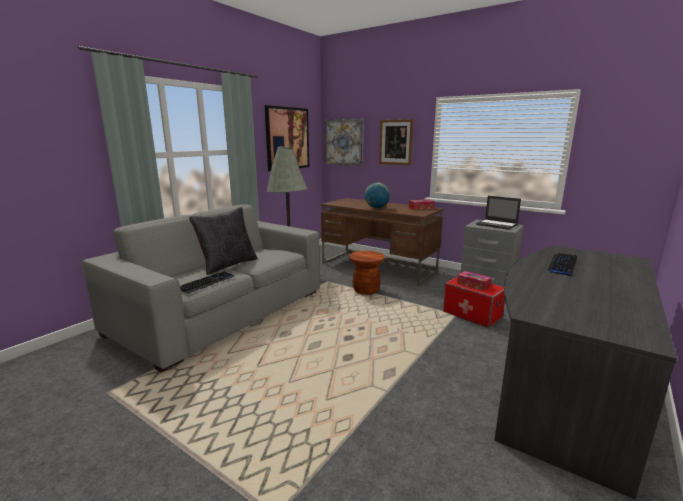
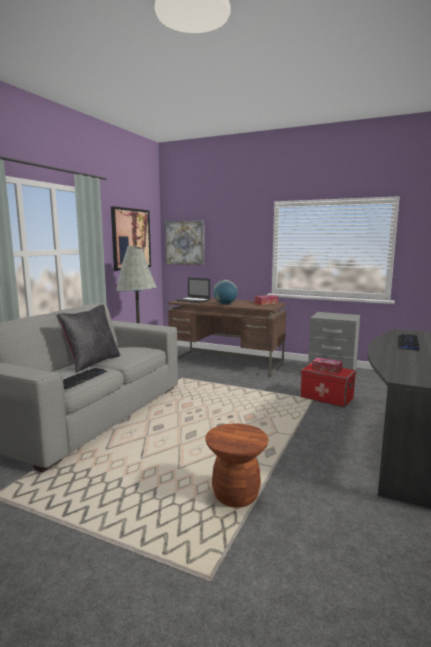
camera: 10 degrees left, 5 degrees down
brown stool [349,251,385,295] -> brown stool moved to [205,423,269,508]
picture [379,119,413,165] -> none
laptop [476,196,521,230] -> laptop moved to [176,278,210,303]

